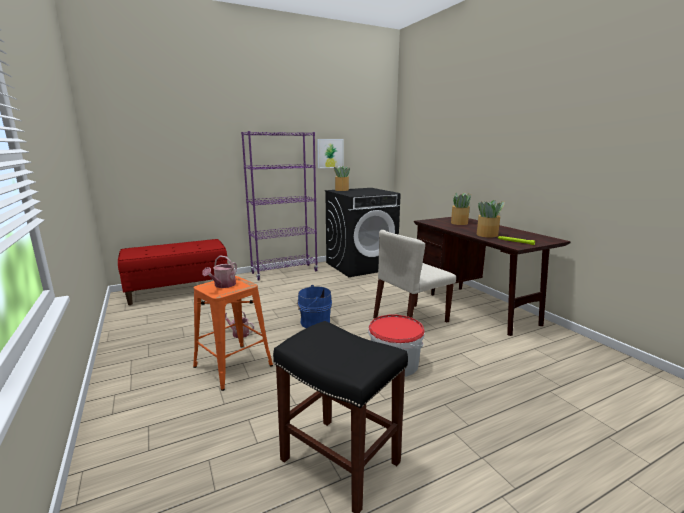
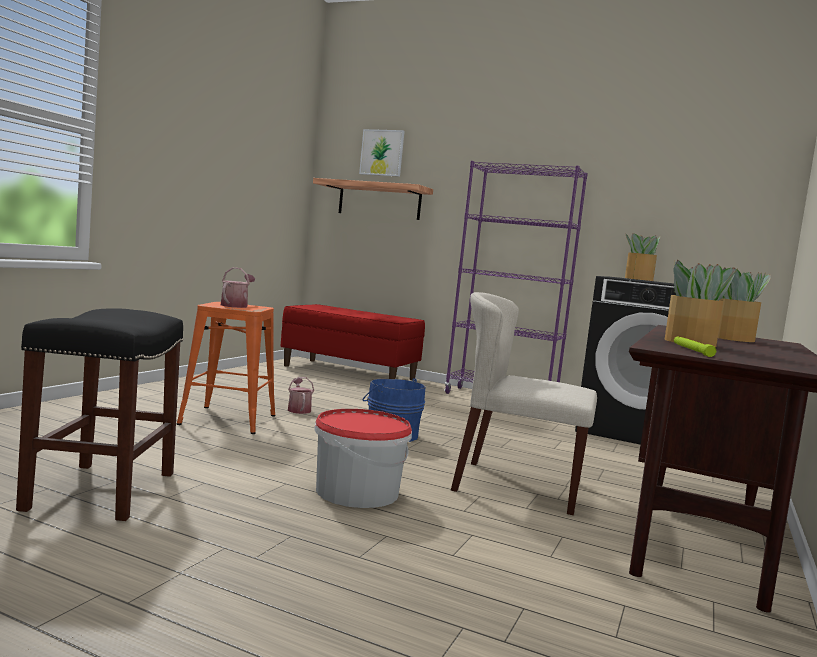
camera: 50 degrees right, 10 degrees down
watering can [202,256,237,288] -> watering can turned 120 degrees clockwise [221,267,255,308]
picture [317,139,344,168] -> picture moved to [359,129,405,177]
none -> shelf [313,178,433,220]

